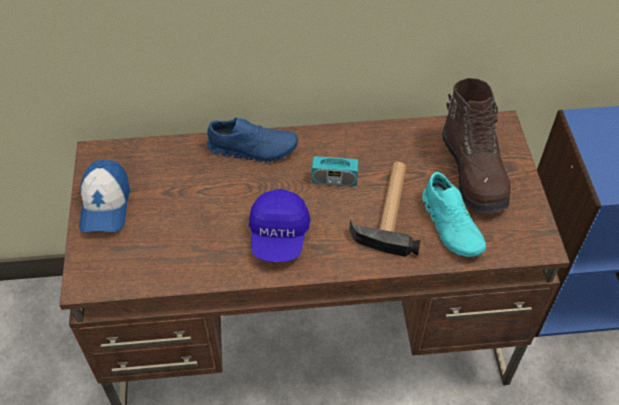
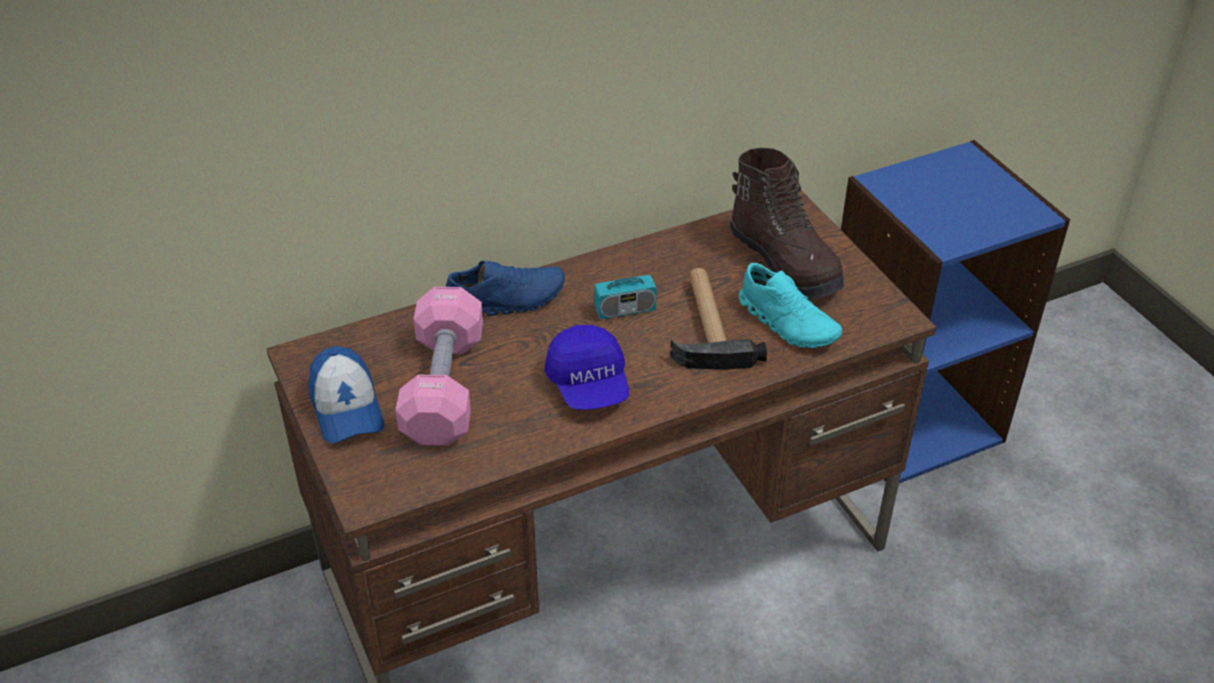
camera: 20 degrees left, 10 degrees down
none -> pink dumbbell [395,287,483,445]

